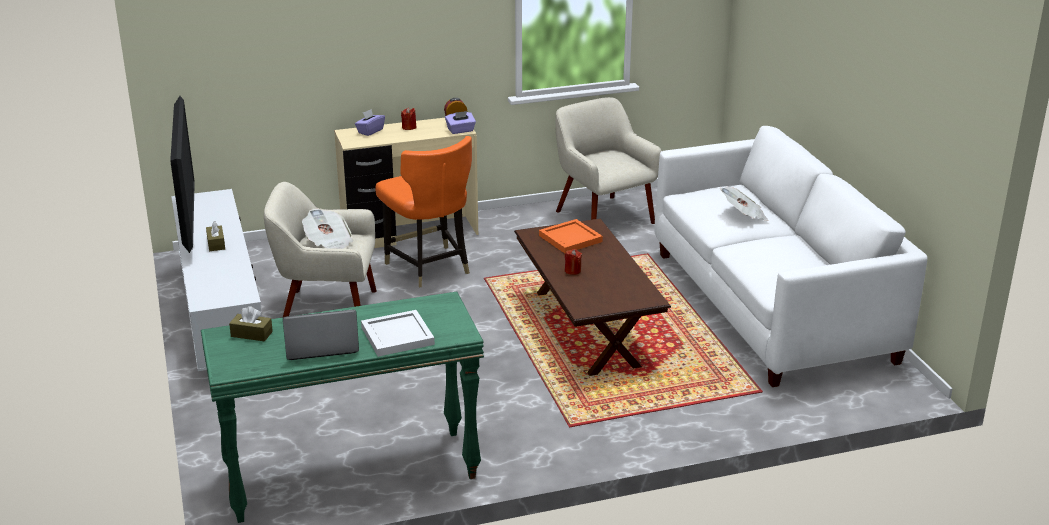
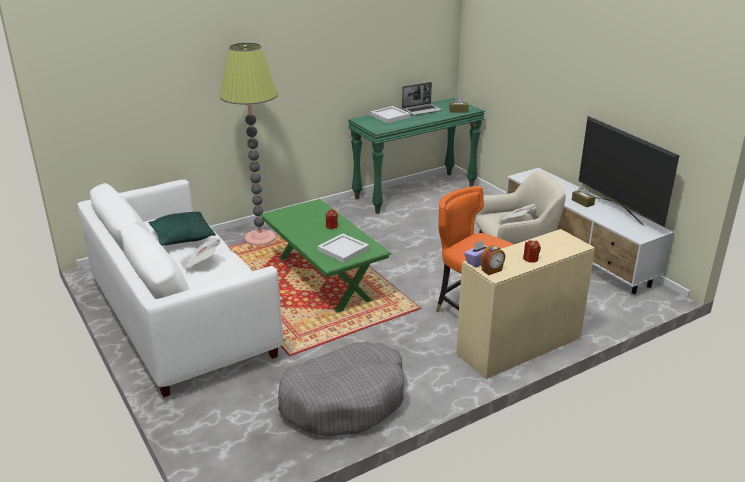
camera: 165 degrees right, 0 degrees up
purple tissue box [355,109,385,136] -> none
brown coffee table [514,218,671,376] -> green coffee table [260,199,391,313]
orange tray [539,219,603,253] -> white tray [317,234,369,263]
beige armchair [555,97,661,224] -> grey dog bed [278,341,404,436]
none -> green pillow [148,211,216,245]
none -> floor lamp [220,43,278,246]

